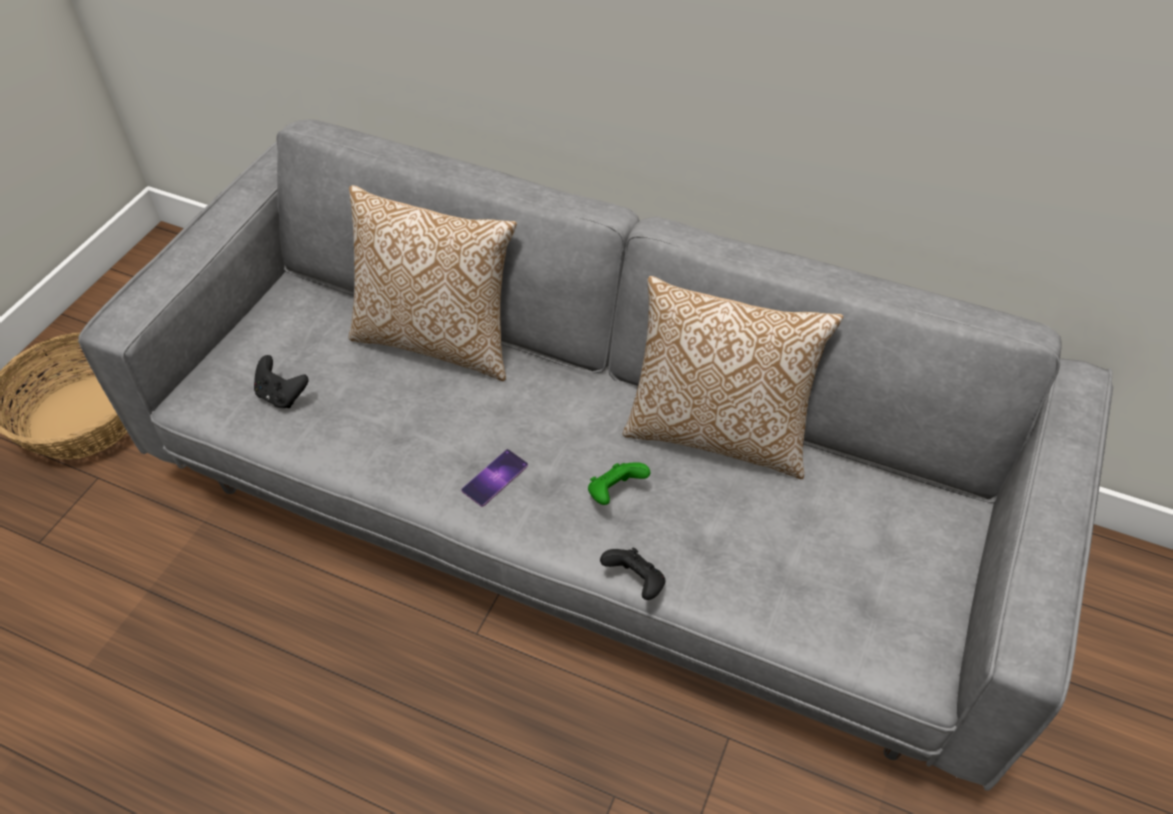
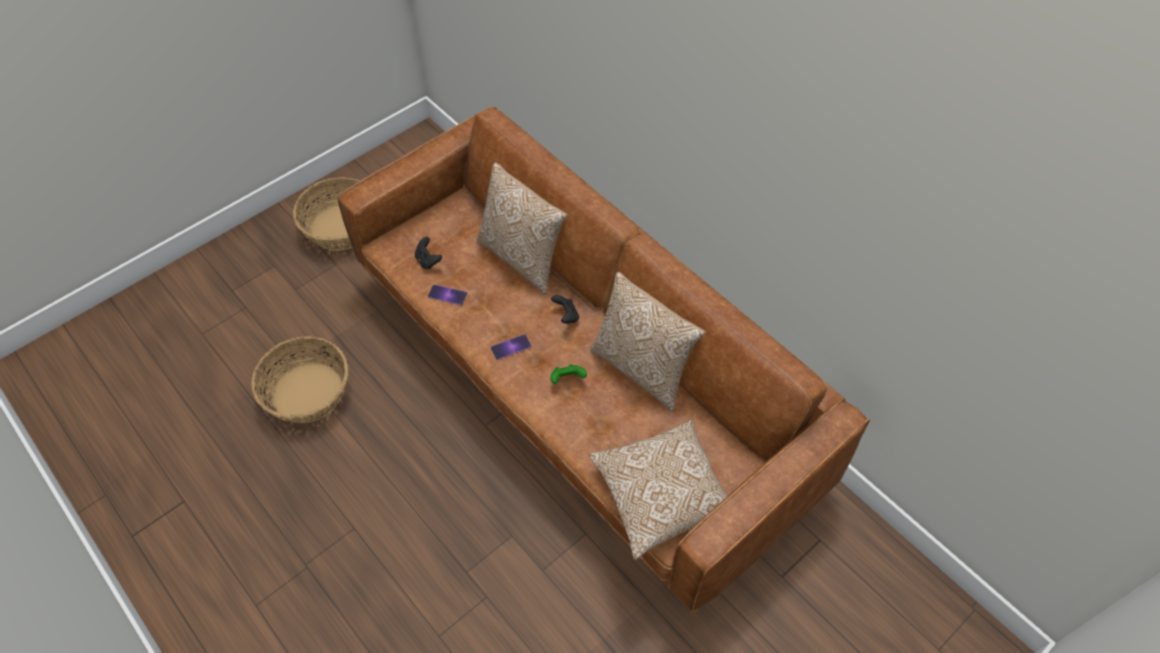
camera: 25 degrees right, 5 degrees up
grey sofa [78,119,1113,790] -> brown sofa [337,106,870,614]
black game controller [600,548,665,600] -> black game controller moved to [551,295,579,324]
none -> basket [251,336,348,423]
none -> phone [428,284,467,305]
none -> pillow [589,419,728,560]

